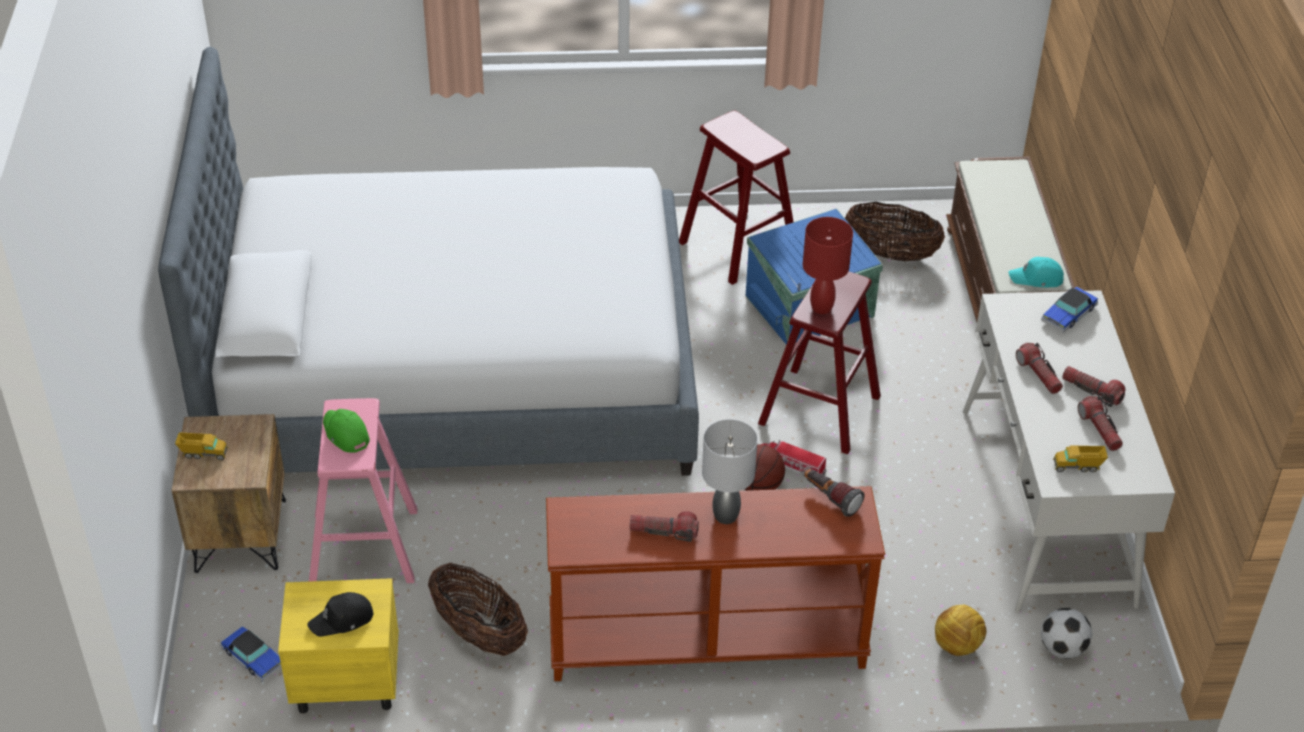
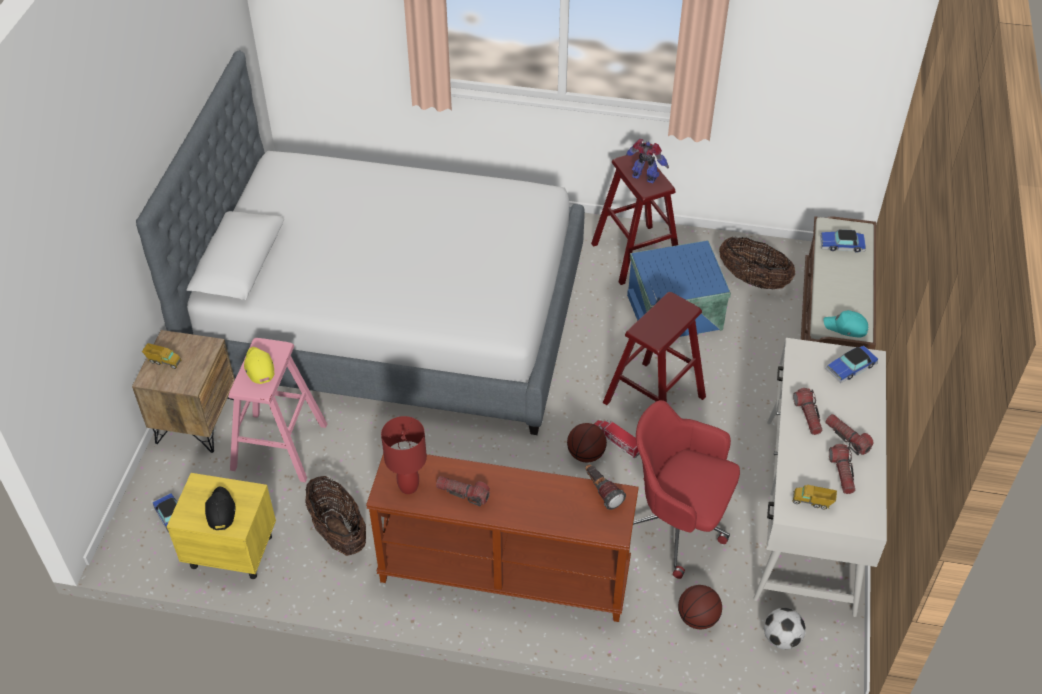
camera: 15 degrees right, 5 degrees up
black cap [307,592,373,637] -> black cap turned 90 degrees clockwise [205,486,235,530]
green cap [323,409,370,453] -> yellow cap [244,347,274,384]
grey table lamp [702,419,758,524] -> none
red table lamp [803,217,853,314] -> red table lamp moved to [381,416,427,494]
football [935,605,986,656] -> basketball [678,585,722,629]
none -> toy robot [625,139,669,183]
none -> red office chair [633,400,740,579]
none -> toy car [820,229,866,253]

